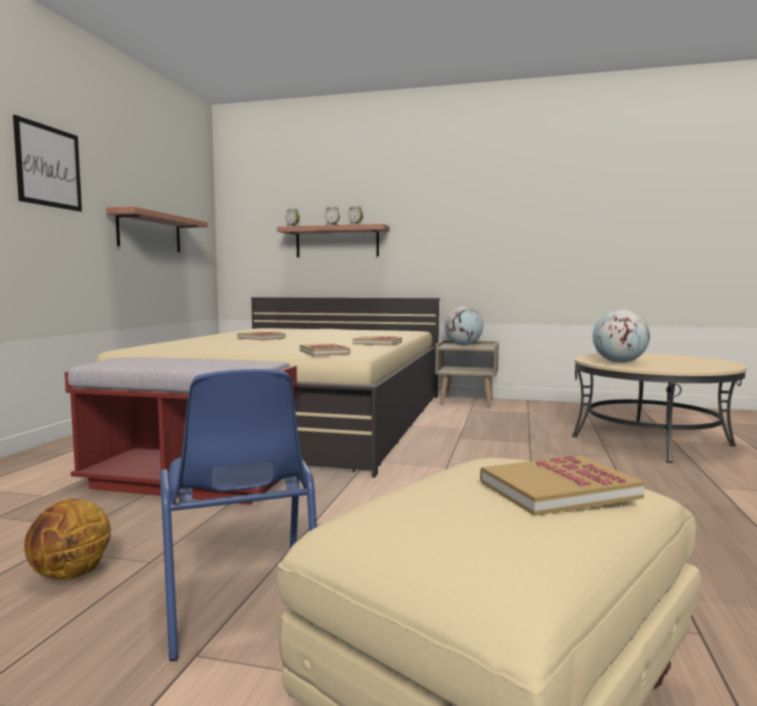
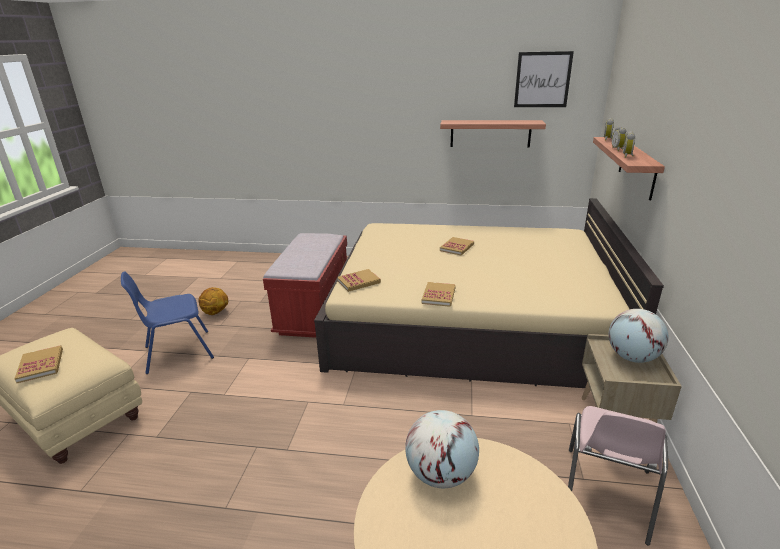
camera: 85 degrees right, 20 degrees up
picture [13,115,82,212] -> picture moved to [514,51,574,107]
none -> pink chair [568,406,668,546]

